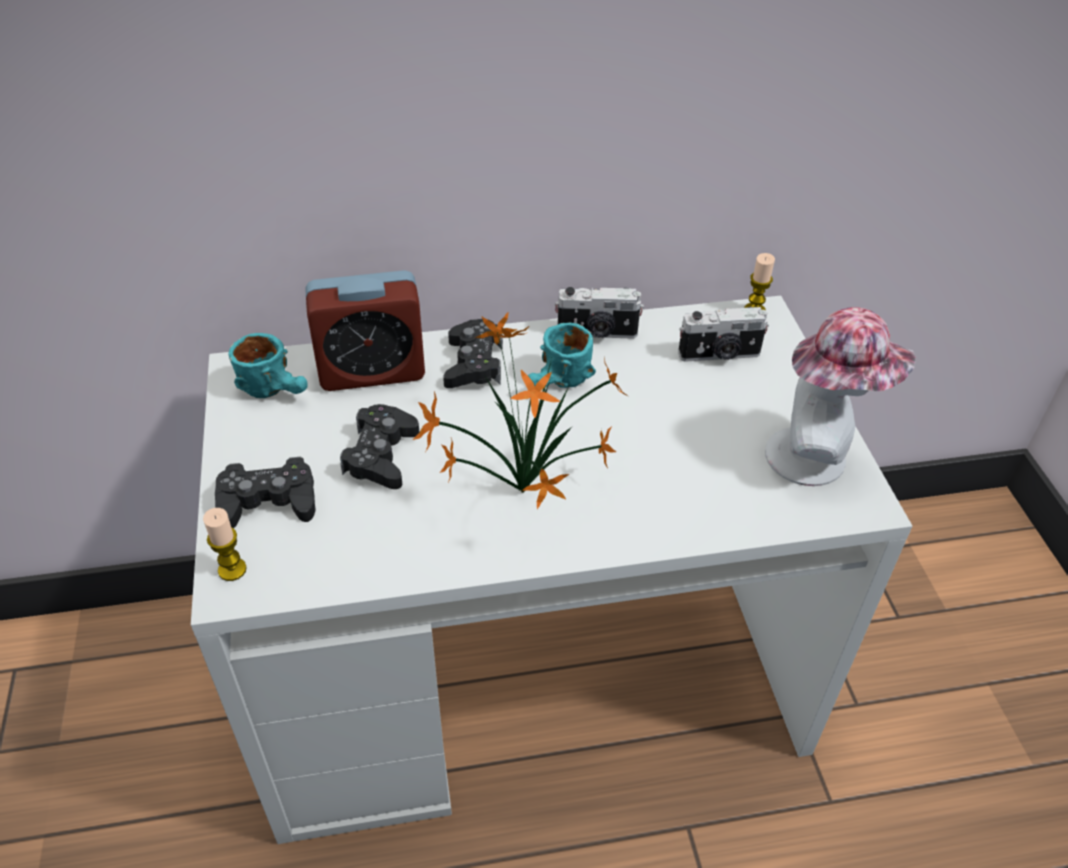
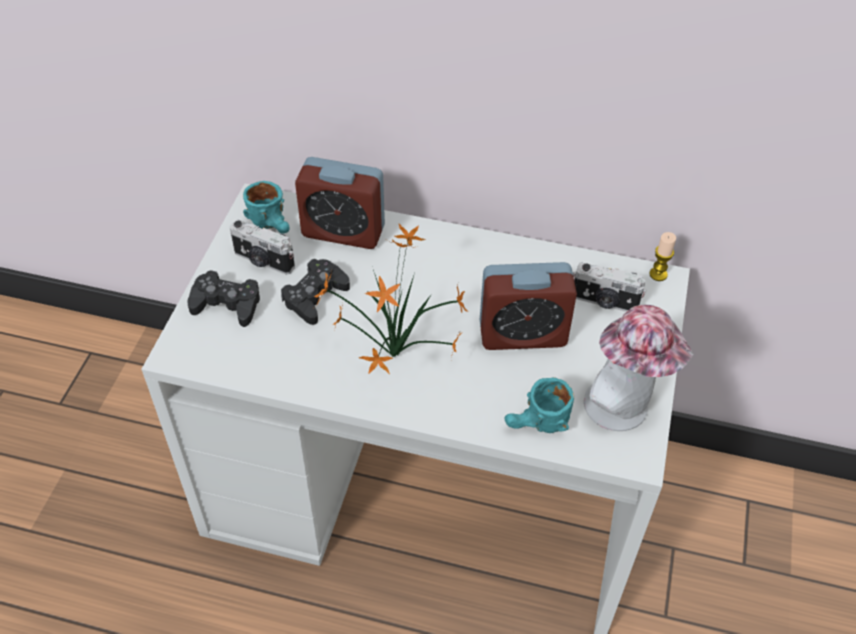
camera: 25 degrees right, 5 degrees up
candle [203,508,247,581] -> none
black game controller [443,319,503,388] -> none
turquoise mug [527,323,596,388] -> turquoise mug moved to [505,377,574,433]
camera [555,287,644,339] -> camera moved to [230,220,295,275]
none -> alarm clock [480,262,577,350]

